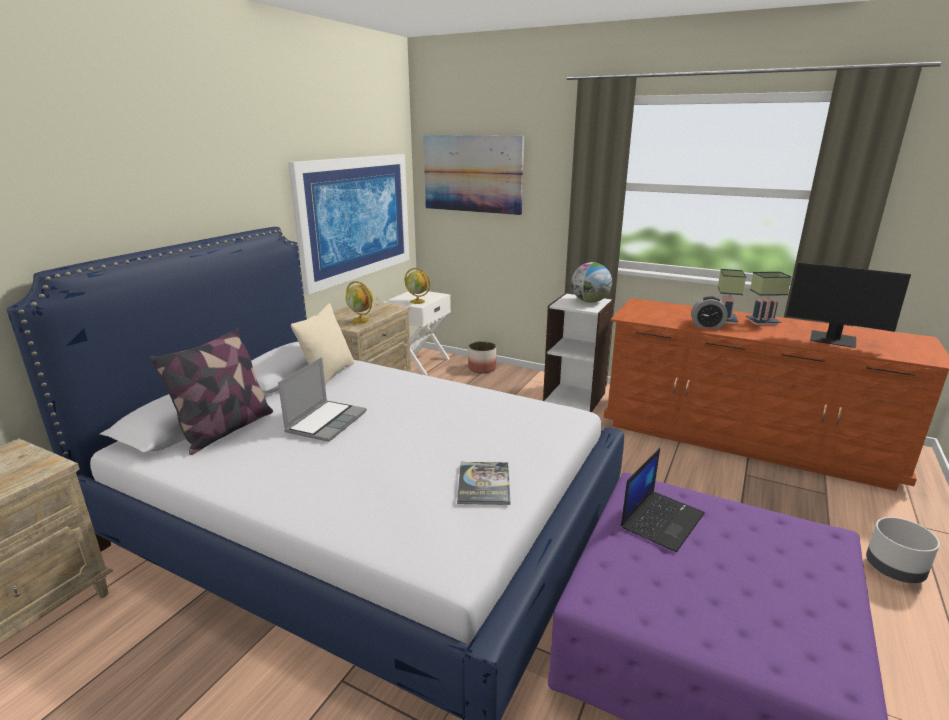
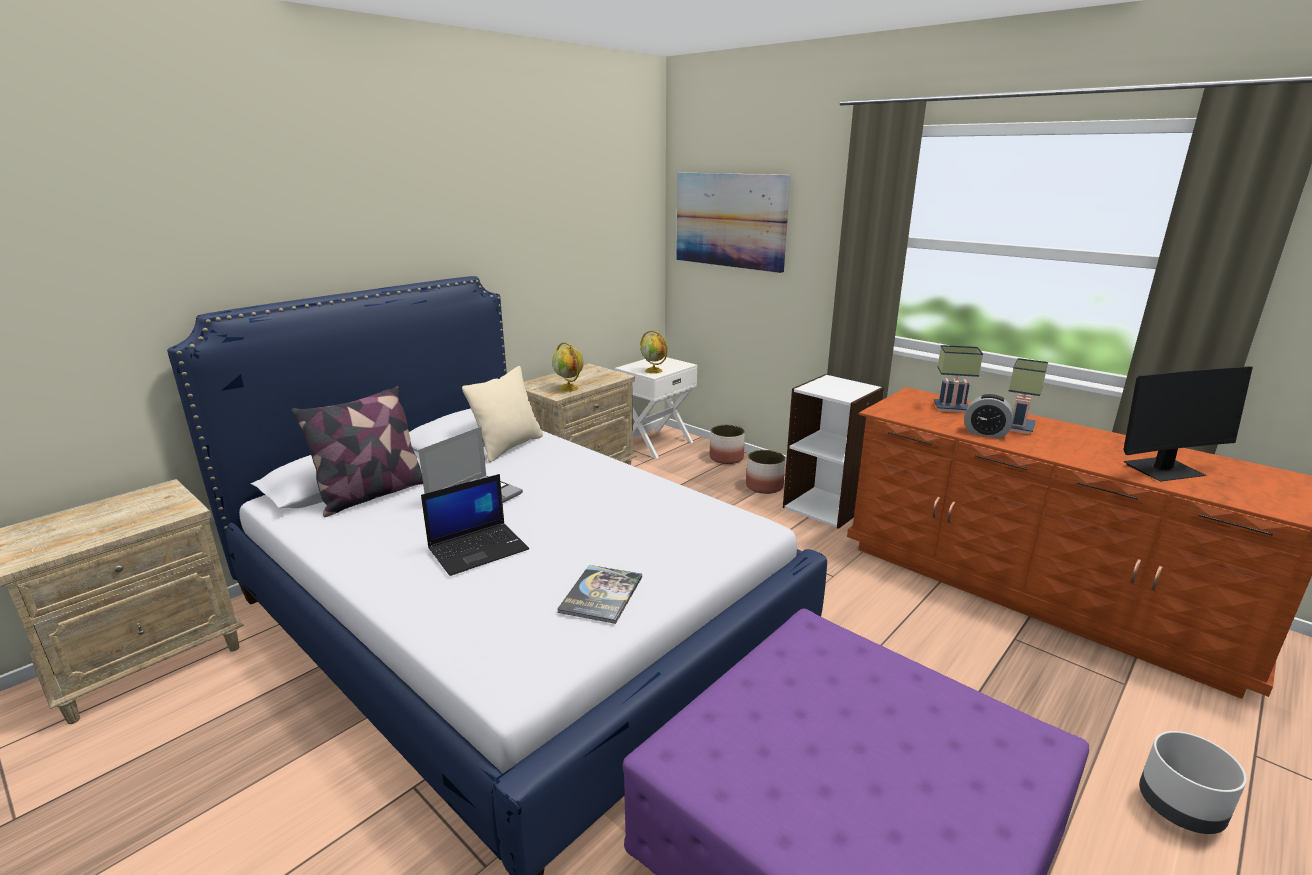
camera: 15 degrees right, 0 degrees up
picture [288,154,409,295] -> none
globe [571,262,612,303] -> none
laptop [621,448,705,552] -> laptop moved to [421,474,529,576]
table lamp [746,272,792,325] -> table lamp moved to [934,345,983,413]
monitor [786,263,911,348] -> monitor turned 60 degrees counterclockwise [1123,366,1253,482]
none -> planter [746,450,785,494]

